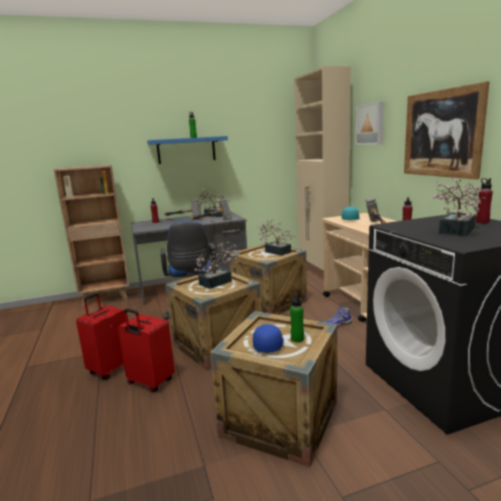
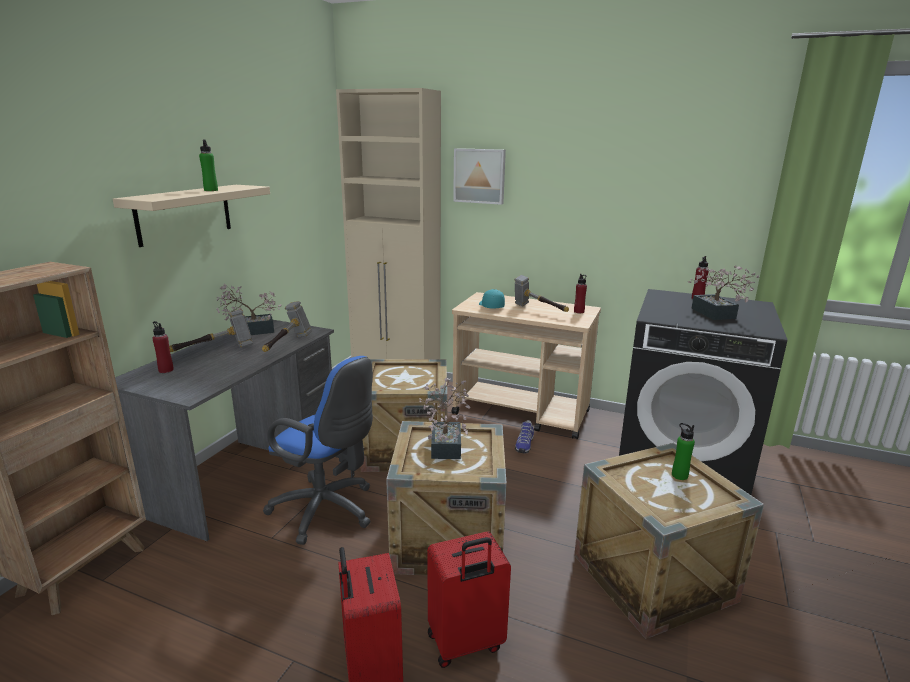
camera: 50 degrees left, 5 degrees up
blue shelf [147,136,228,164] -> beige shelf [113,185,270,247]
blue cap [253,324,284,353] -> none
potted plant [257,219,295,256] -> none
picture [404,81,490,179] -> none

